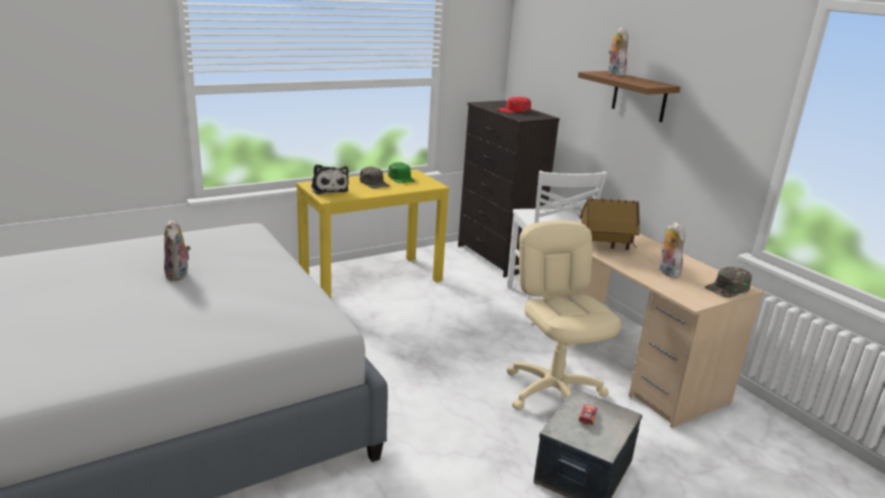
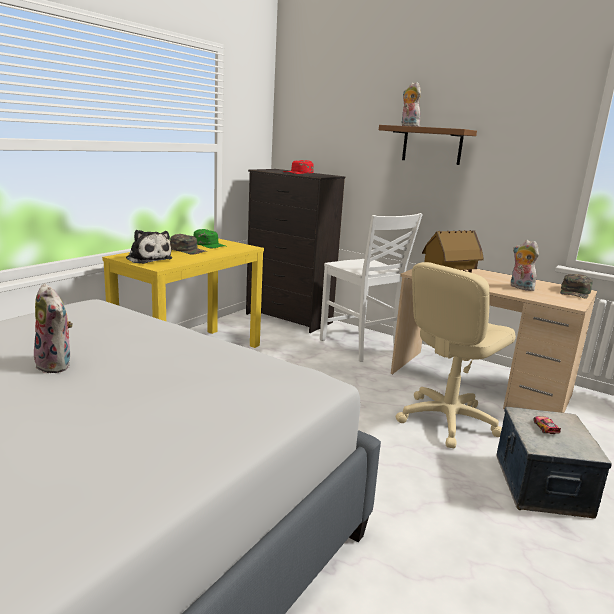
camera: 25 degrees left, 5 degrees down
beige office chair [507,220,621,410] -> beige office chair turned 90 degrees counterclockwise [396,262,516,448]

